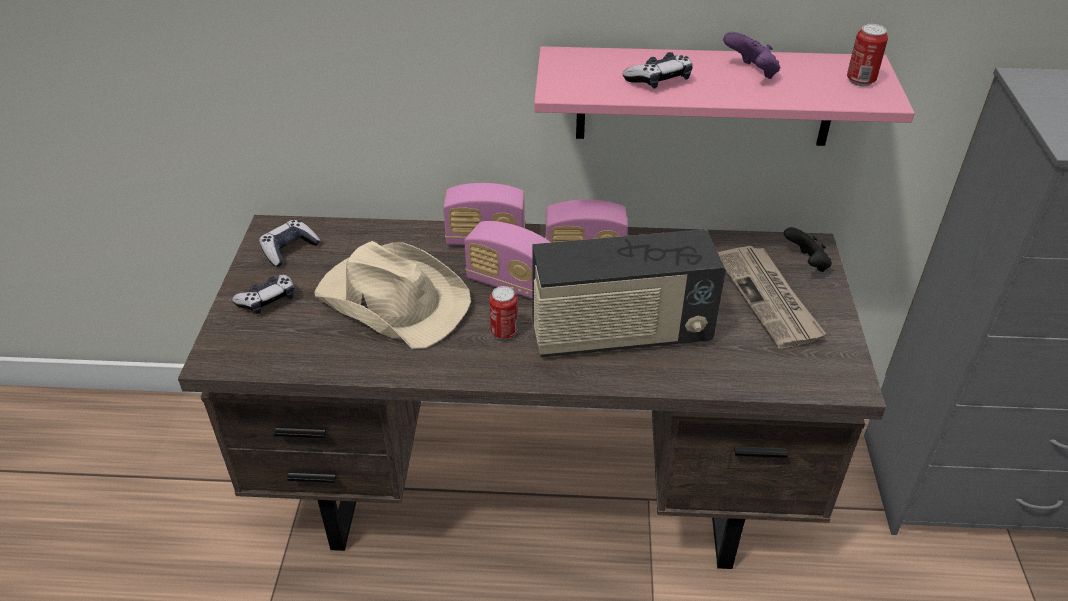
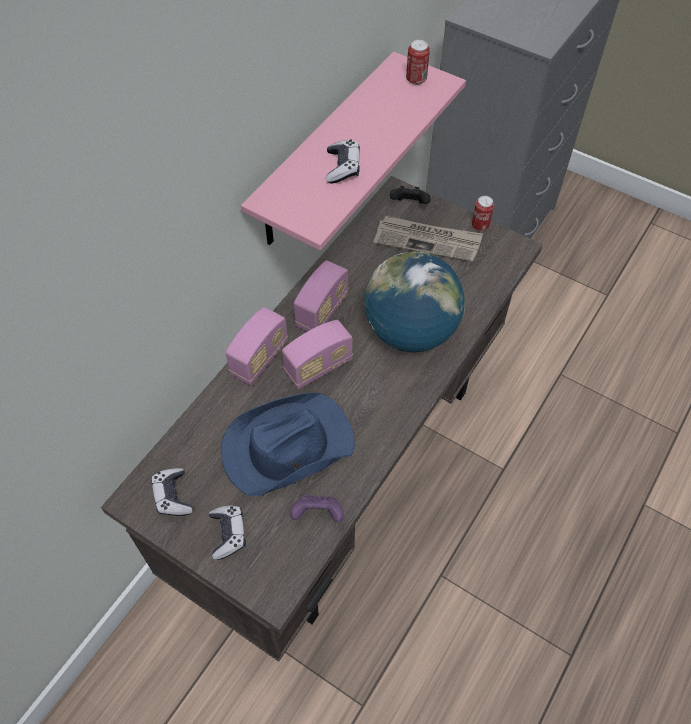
camera: 60 degrees left, 15 degrees up
beige hat [314,241,471,349] -> blue hat [221,392,355,496]
can [489,286,518,340] -> can moved to [472,196,494,231]
radio [532,229,726,357] -> globe [364,252,465,353]
purple game controller [723,32,781,79] -> purple game controller moved to [290,494,344,522]

